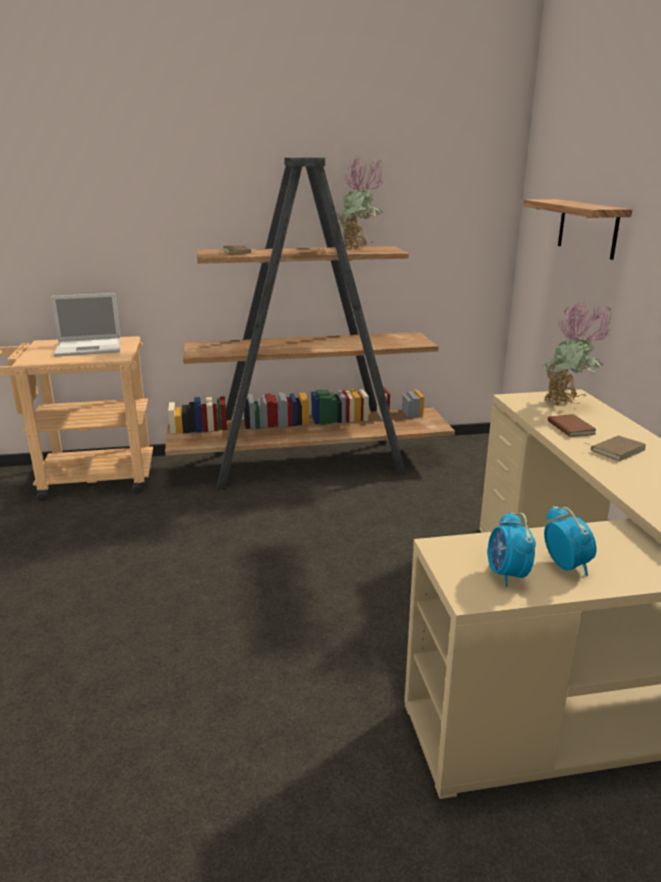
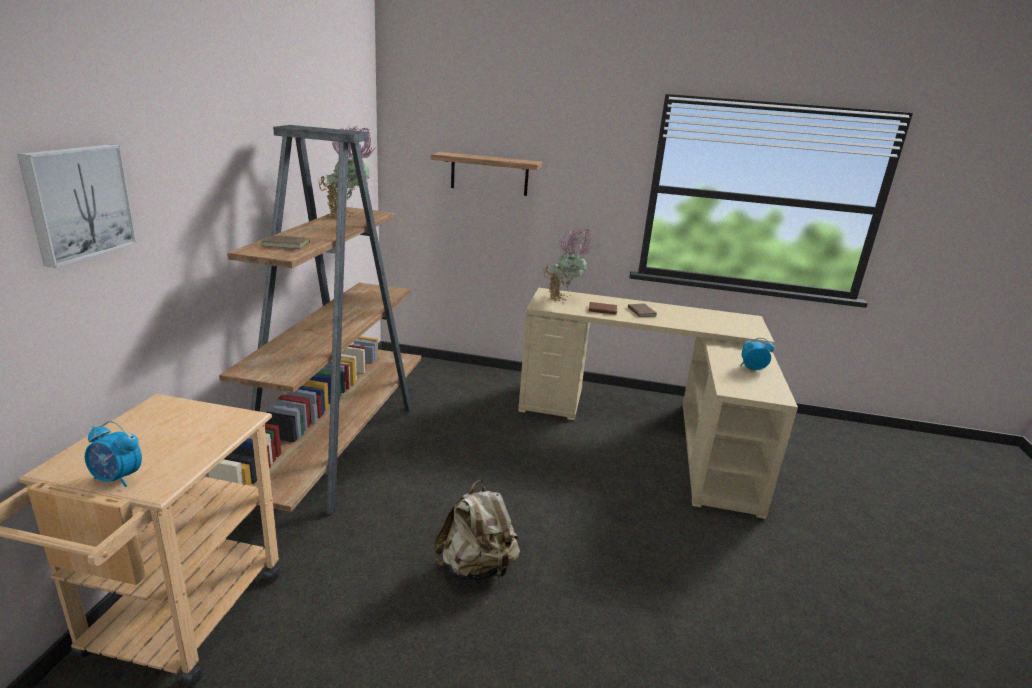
camera: 70 degrees left, 0 degrees up
laptop [51,293,121,357] -> none
alarm clock [488,511,536,587] -> alarm clock moved to [85,421,142,487]
none -> picture [17,144,137,268]
none -> beige backpack [434,480,520,581]

